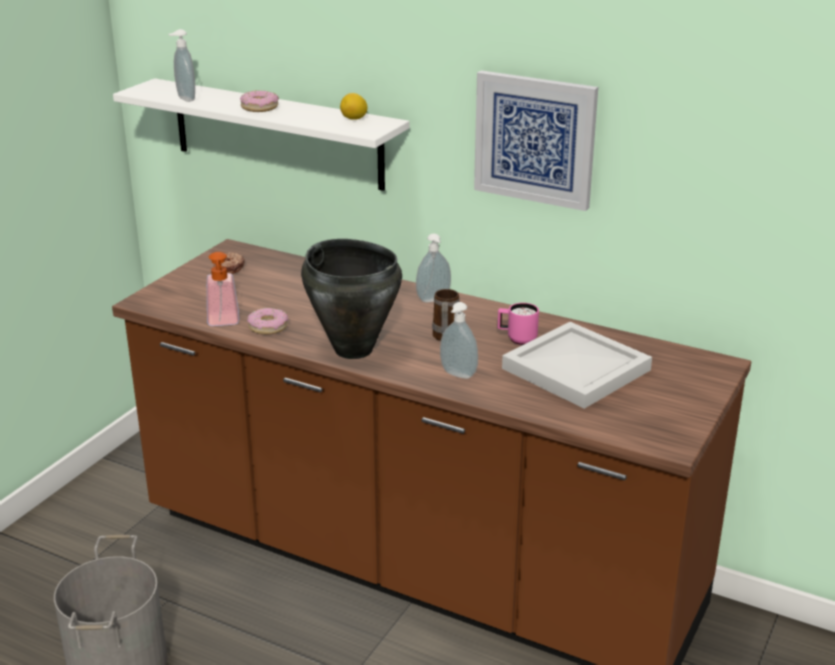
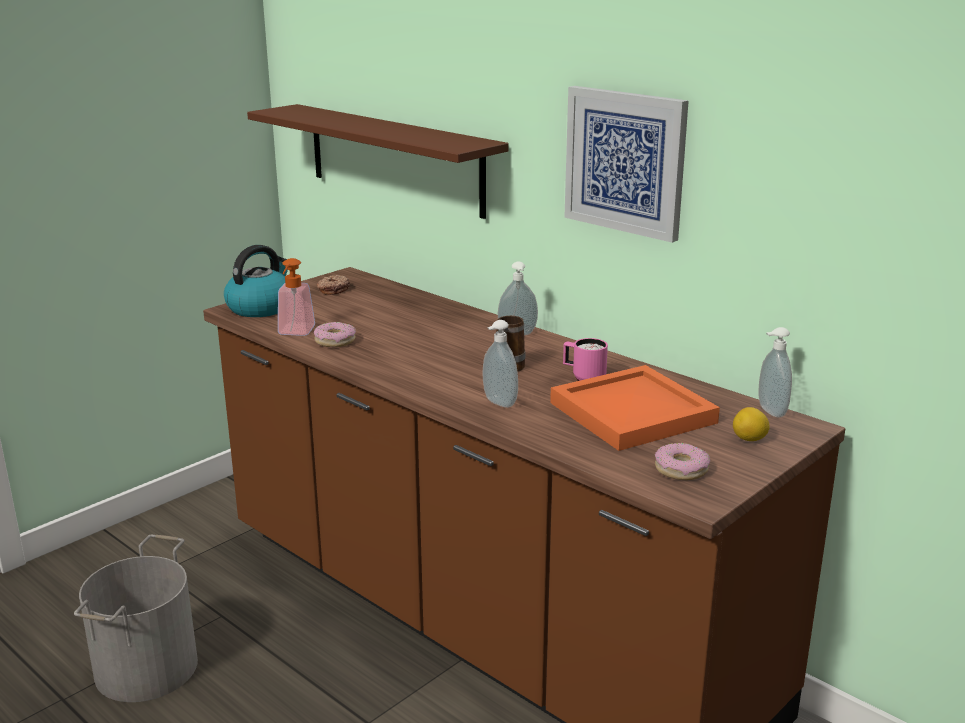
camera: 15 degrees right, 5 degrees down
white shelf [113,78,410,191] -> brown shelf [247,104,509,219]
soap dispenser [168,29,195,102] -> soap dispenser moved to [759,327,792,418]
donut [240,90,279,112] -> donut moved to [655,443,710,480]
black cooking pot [301,239,402,359] -> none
lemon [340,93,368,120] -> lemon moved to [733,407,770,441]
white tray [502,322,652,409] -> orange tray [550,365,720,451]
none -> kettle [224,245,288,317]

